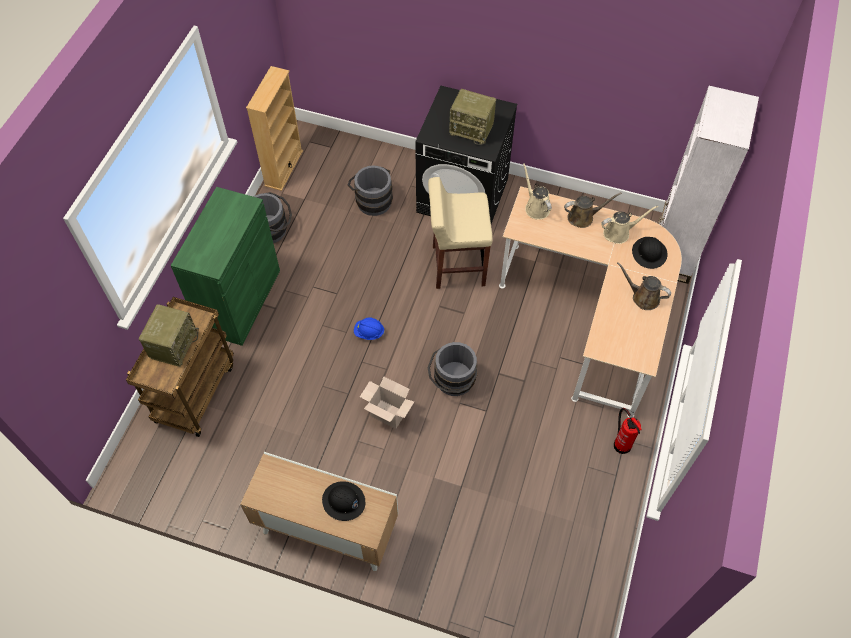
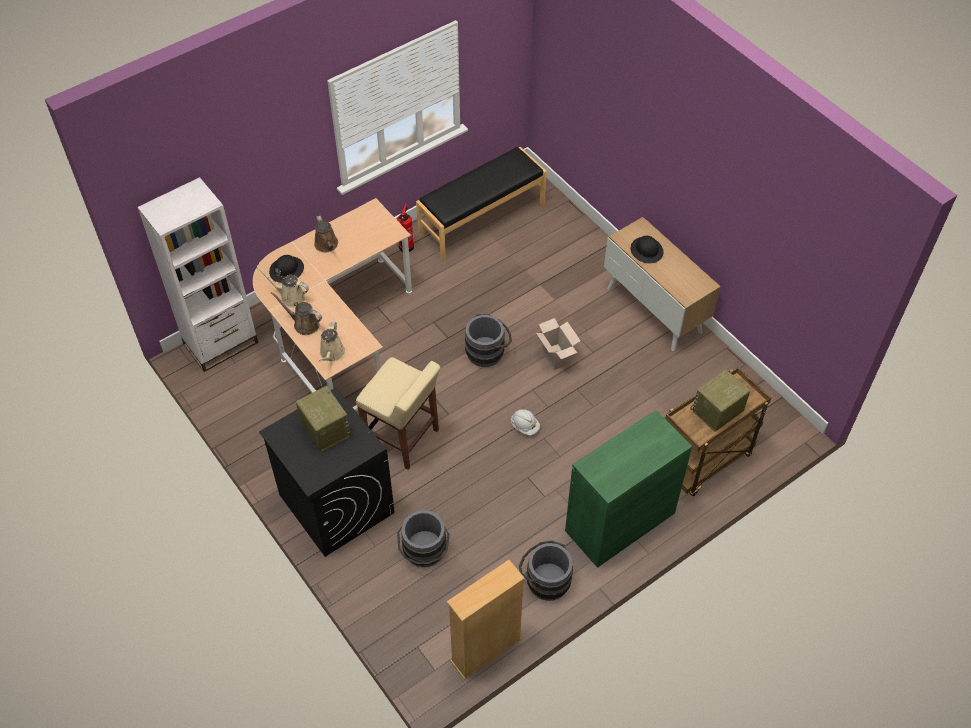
camera: 145 degrees left, 5 degrees down
blue hard hat [354,318,385,340] -> white hard hat [511,409,540,435]
none -> black bench [416,147,547,260]

